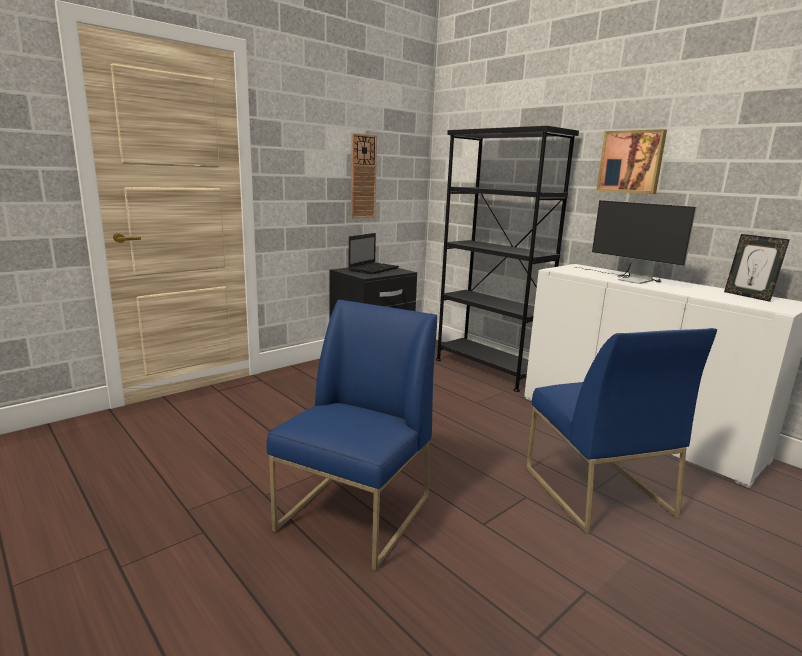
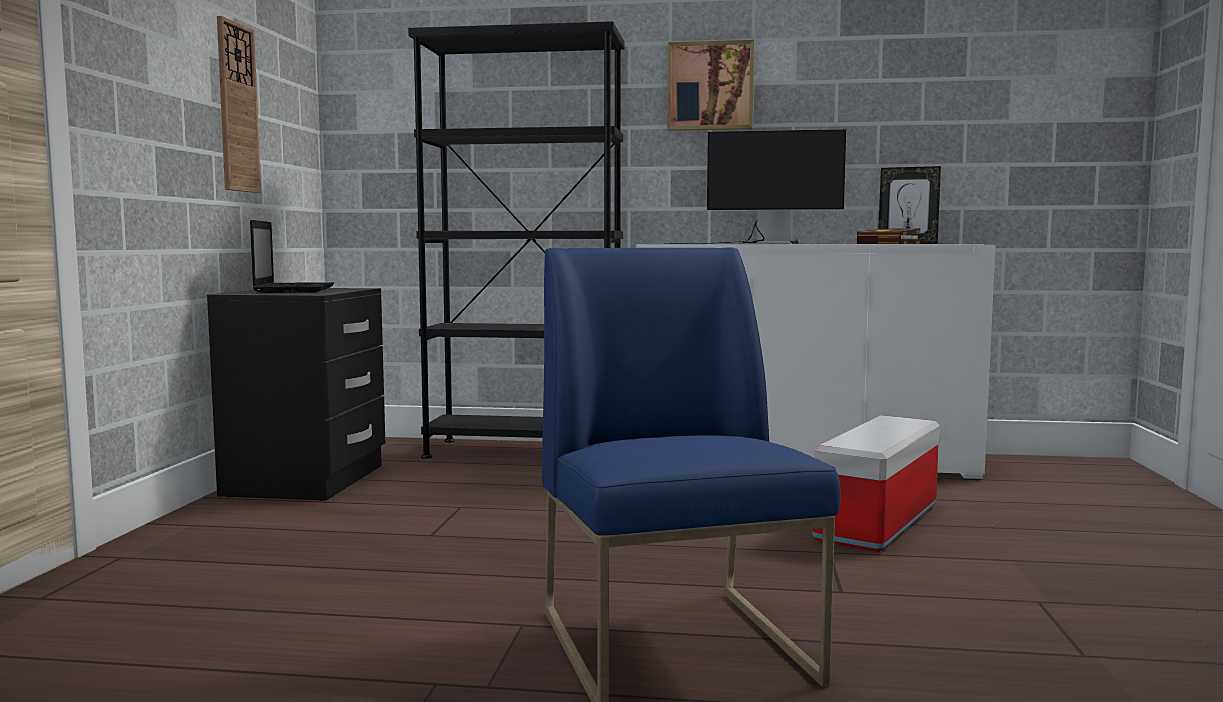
camera: 40 degrees left, 10 degrees down
blue chair [526,328,717,534] -> storage box [813,415,940,552]
none -> book [857,228,920,244]

